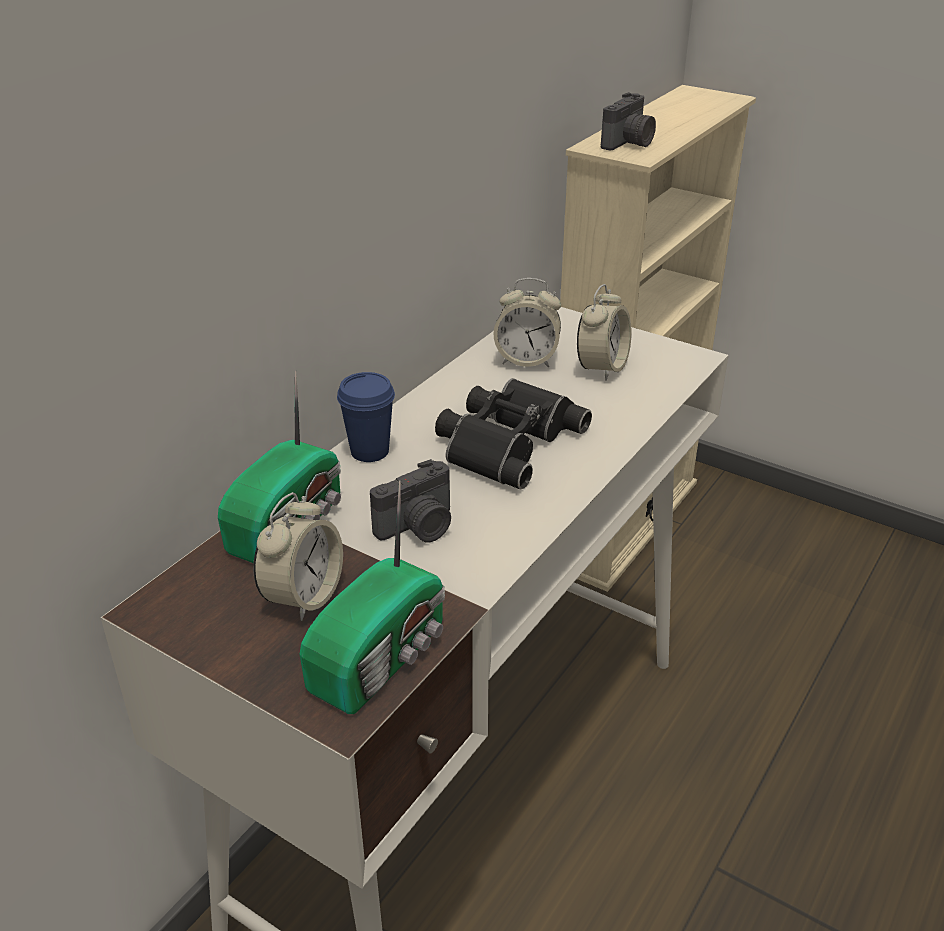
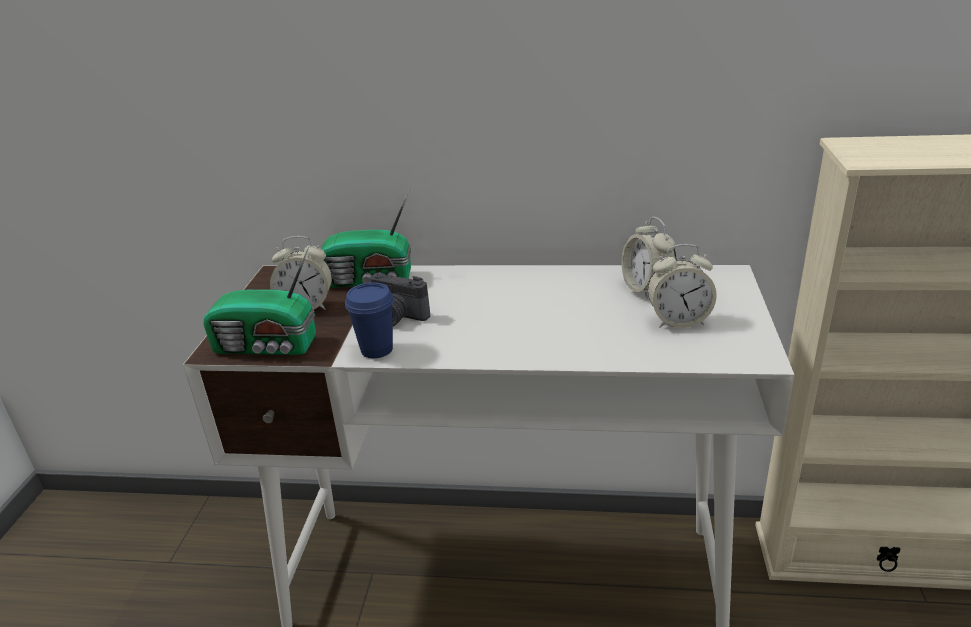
camera: 65 degrees right, 5 degrees down
blue cup [337,372,395,462] -> blue cup moved to [345,282,394,358]
black binoculars [435,378,592,490] -> none
camera [601,92,656,150] -> none

